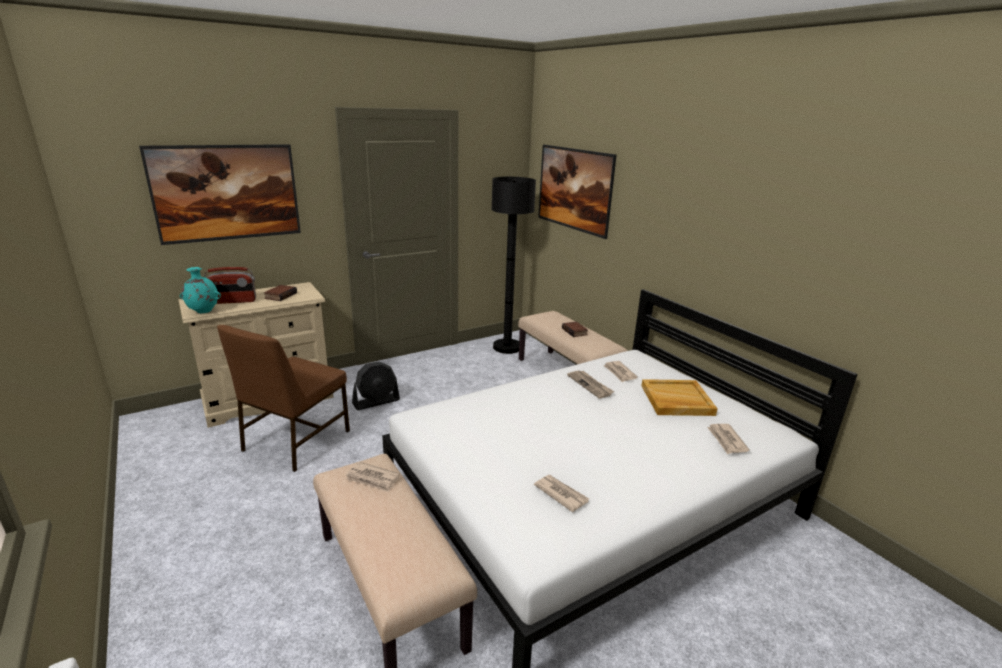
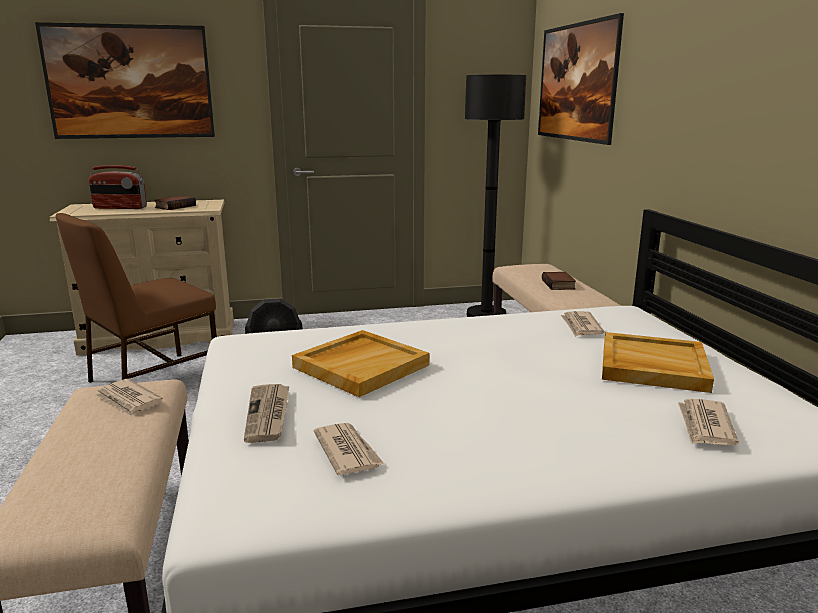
camera: 20 degrees right, 5 degrees down
turquoise vase [180,267,221,313] -> none
newspaper [567,370,614,399] -> newspaper moved to [244,384,289,443]
none -> beige tray [292,330,429,397]

